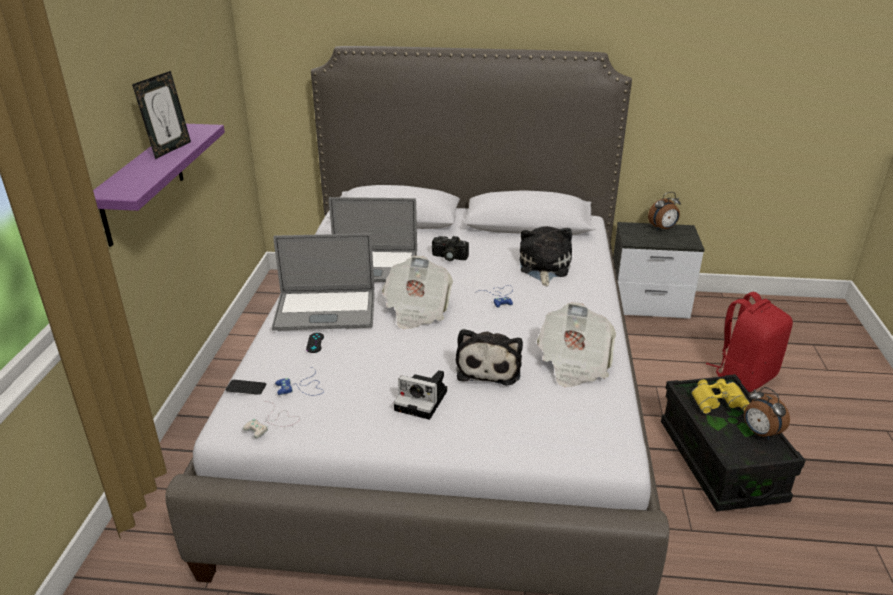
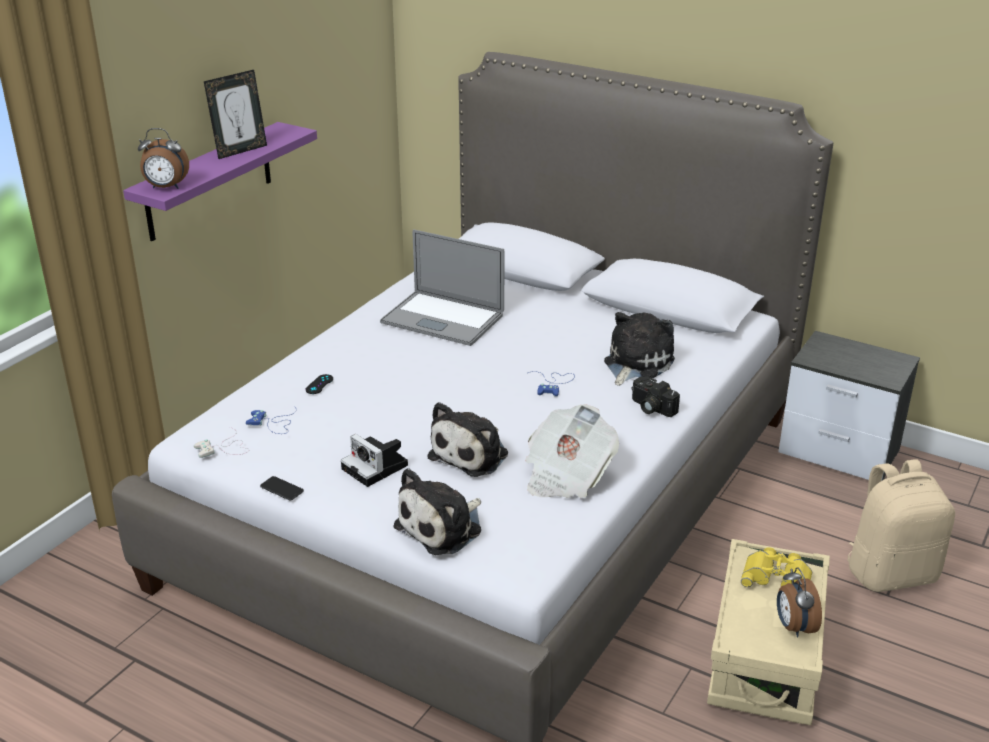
camera: 25 degrees right, 0 degrees up
phone [225,380,266,395] -> phone moved to [260,476,304,501]
laptop [272,233,375,331] -> none
newspaper [382,256,453,329] -> none
camera [432,236,469,261] -> camera moved to [632,377,680,417]
alarm clock [648,192,681,230] -> alarm clock moved to [138,128,189,189]
black storage box [661,374,806,512] -> beige storage box [707,539,830,725]
red backpack [706,292,793,392] -> beige backpack [847,459,955,592]
none -> plush toy [393,468,481,555]

